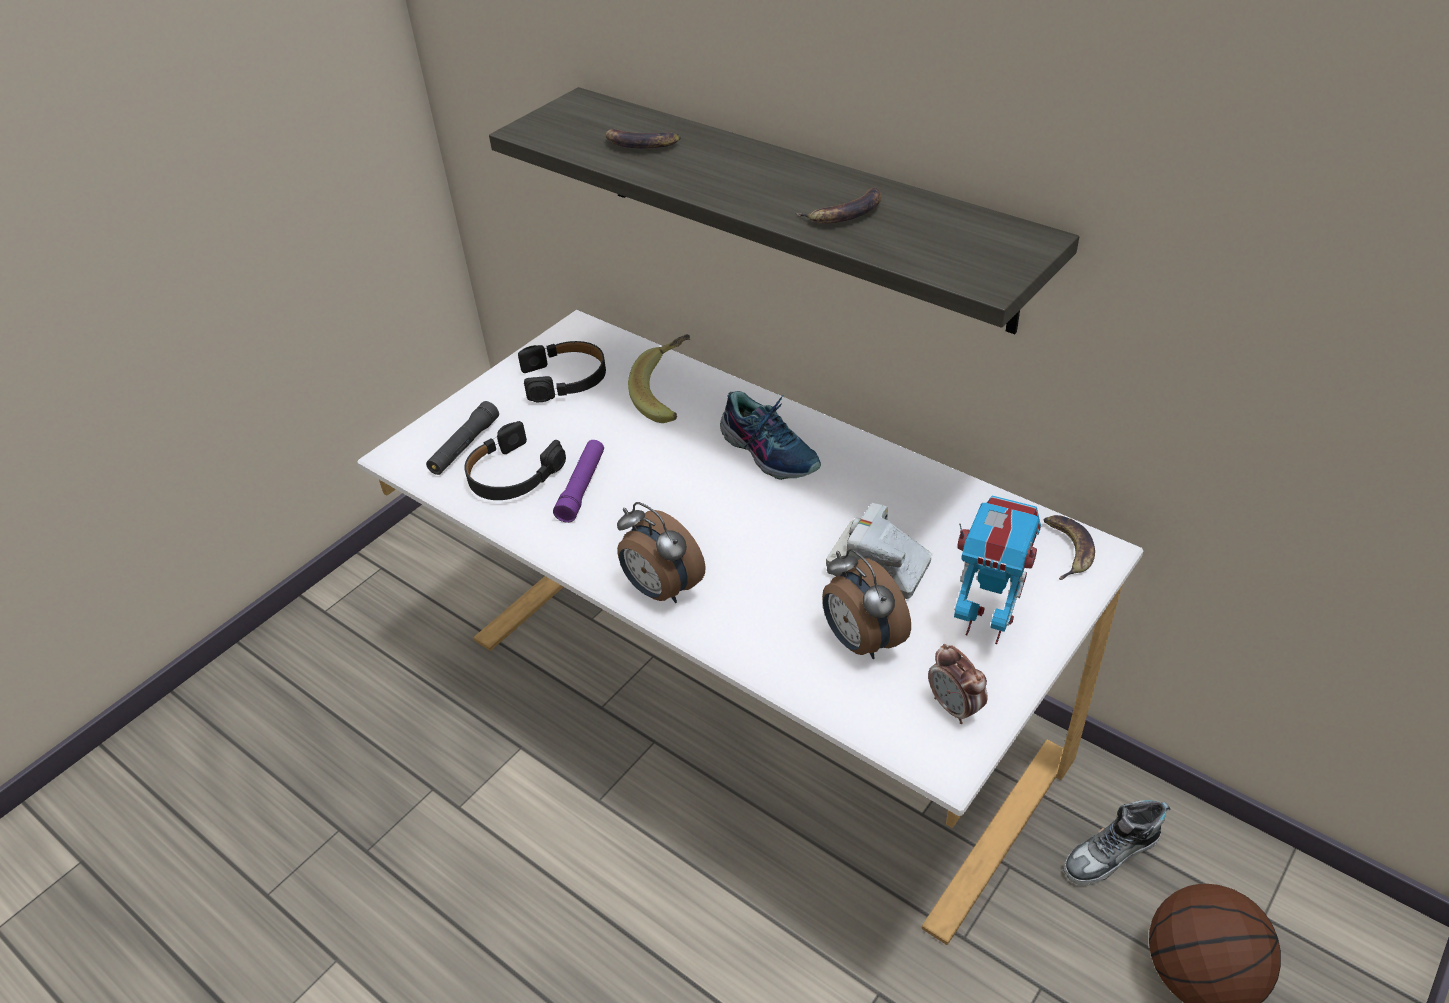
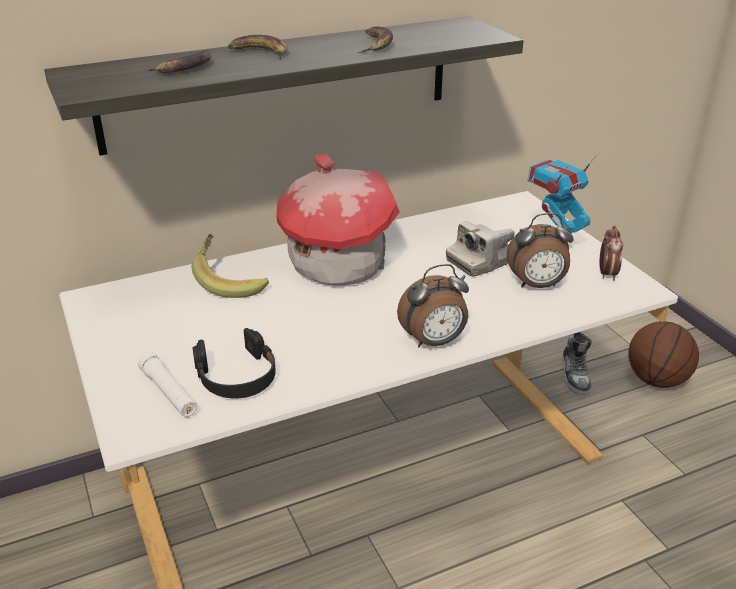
camera: 65 degrees left, 10 degrees down
black flashlight [426,401,499,475] -> white flashlight [138,352,197,417]
black headphones [518,341,606,402] -> none
purple flashlight [553,440,604,523] -> none
shoe [720,391,821,480] -> toy house [276,154,400,285]
alarm clock [928,644,988,724] -> alarm clock turned 75 degrees counterclockwise [600,225,623,281]
banana [1043,515,1095,580] -> banana moved to [228,35,287,60]

